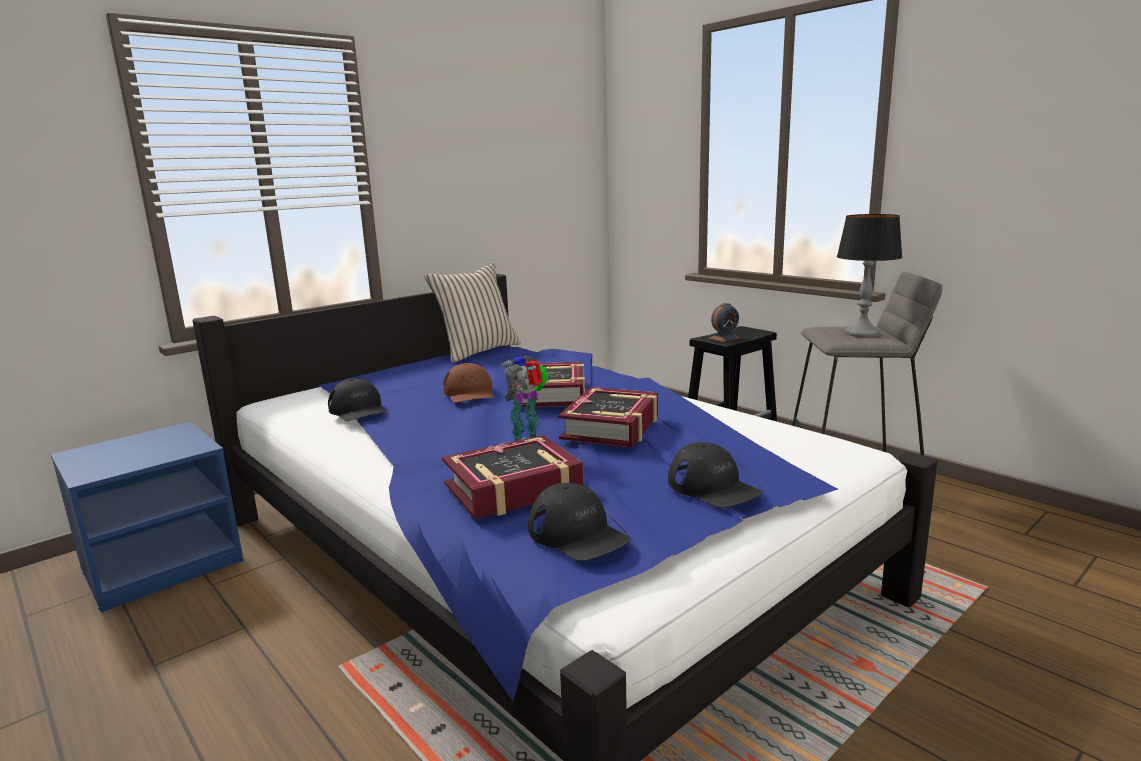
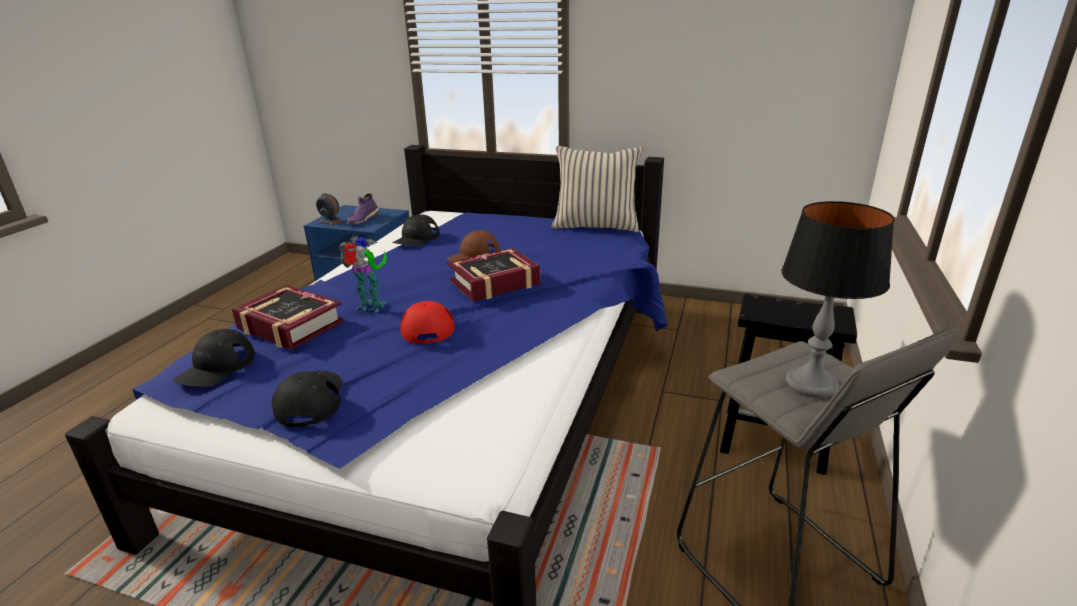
camera: 60 degrees right, 10 degrees up
book [558,387,658,447] -> red cap [400,301,454,344]
black cap [668,442,763,508] -> black cap turned 150 degrees clockwise [272,370,342,427]
alarm clock [709,303,740,342] -> alarm clock moved to [316,193,344,225]
none -> purple shoe [347,193,380,224]

